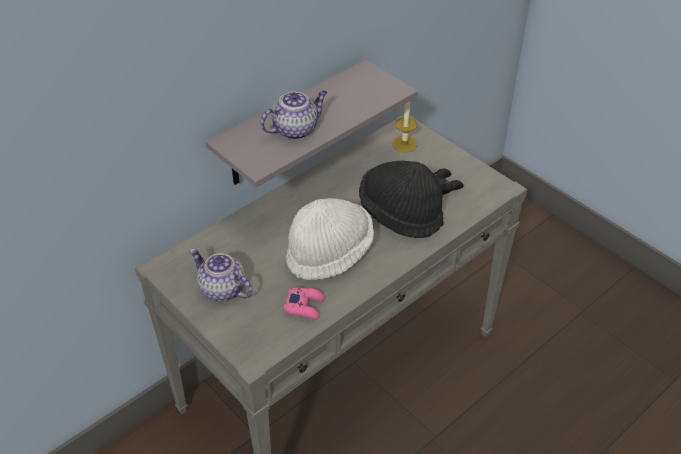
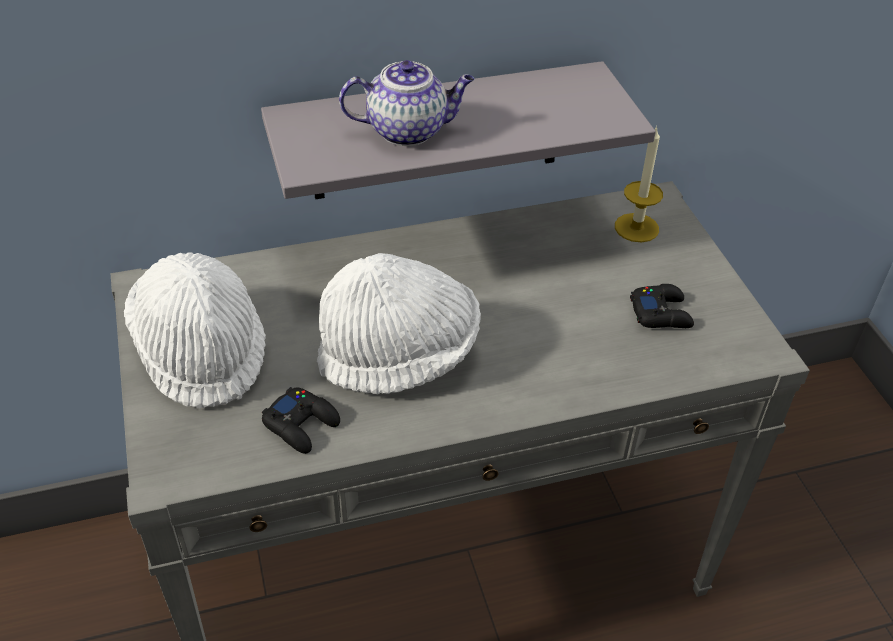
camera: 25 degrees right, 0 degrees up
teapot [189,249,253,302] -> white hat [124,252,266,409]
pink game controller [284,288,325,320] -> black game controller [262,387,340,454]
black hat [359,161,444,238] -> none

